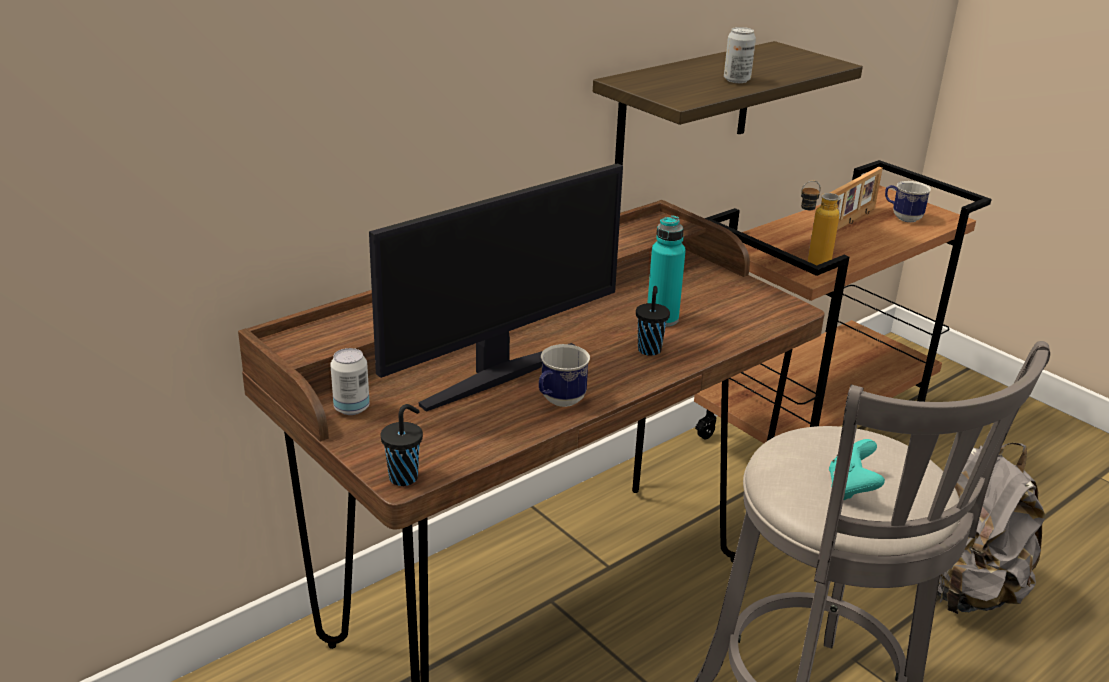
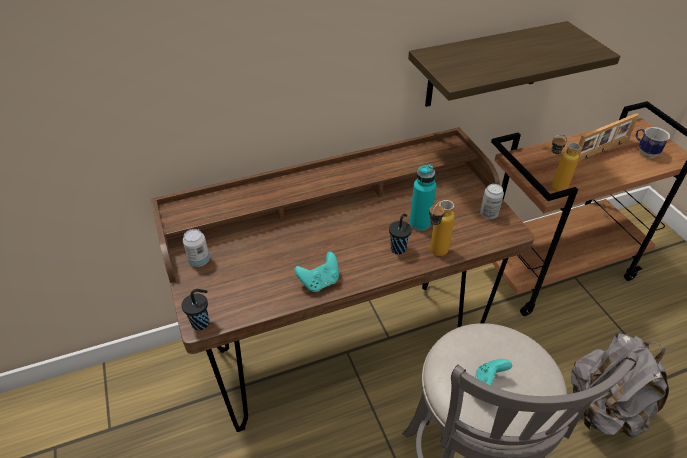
camera: 20 degrees right, 15 degrees up
monitor [369,163,623,412] -> none
mug [539,344,590,407] -> turquoise game controller [295,252,339,292]
can [724,27,756,83] -> can moved to [480,184,504,219]
none -> bottle [429,200,455,256]

